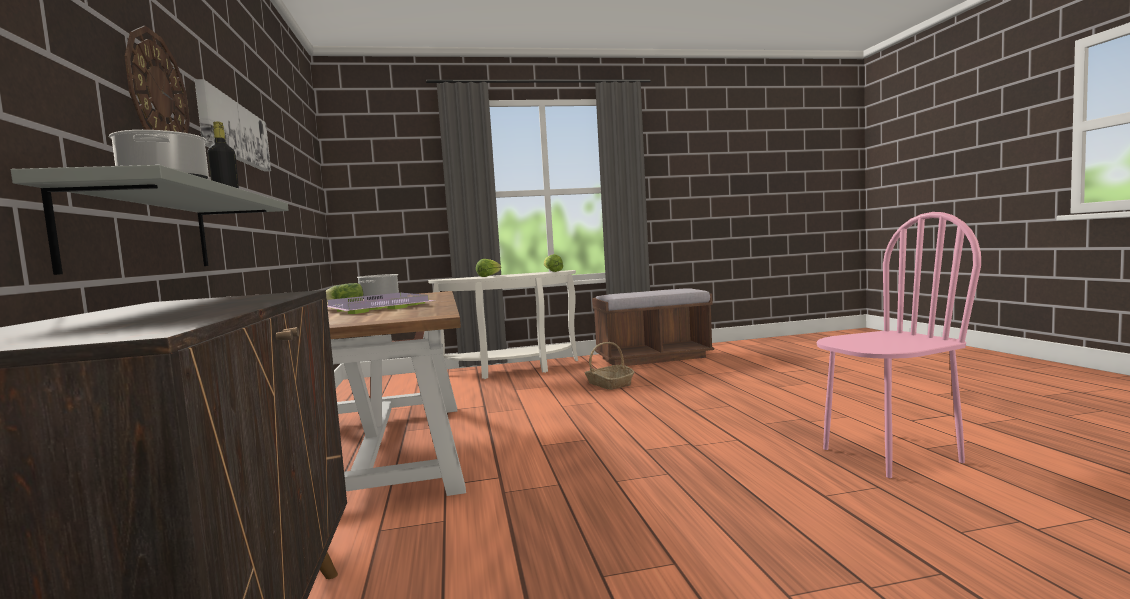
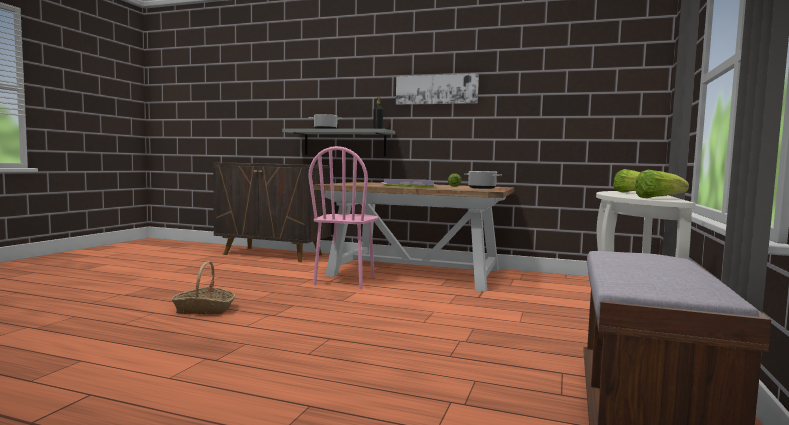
camera: 120 degrees right, 0 degrees up
wall clock [124,26,190,133] -> none
basket [585,342,635,390] -> basket moved to [171,261,235,314]
pink chair [816,212,981,478] -> pink chair moved to [308,146,378,289]

